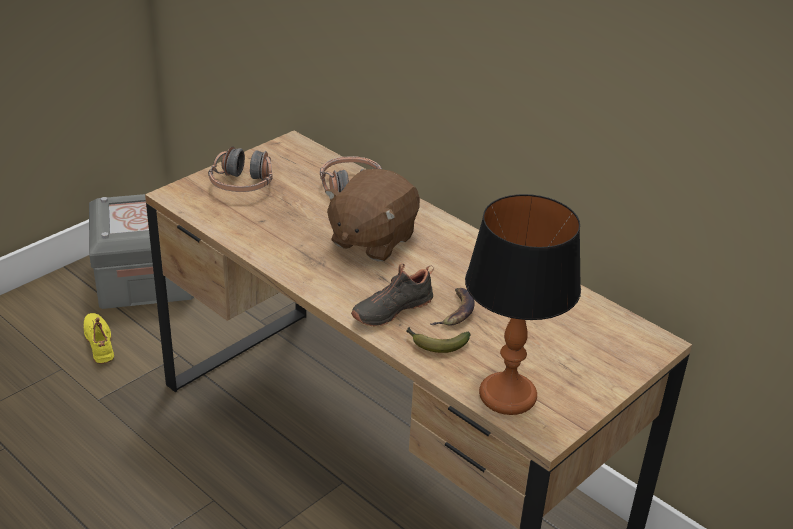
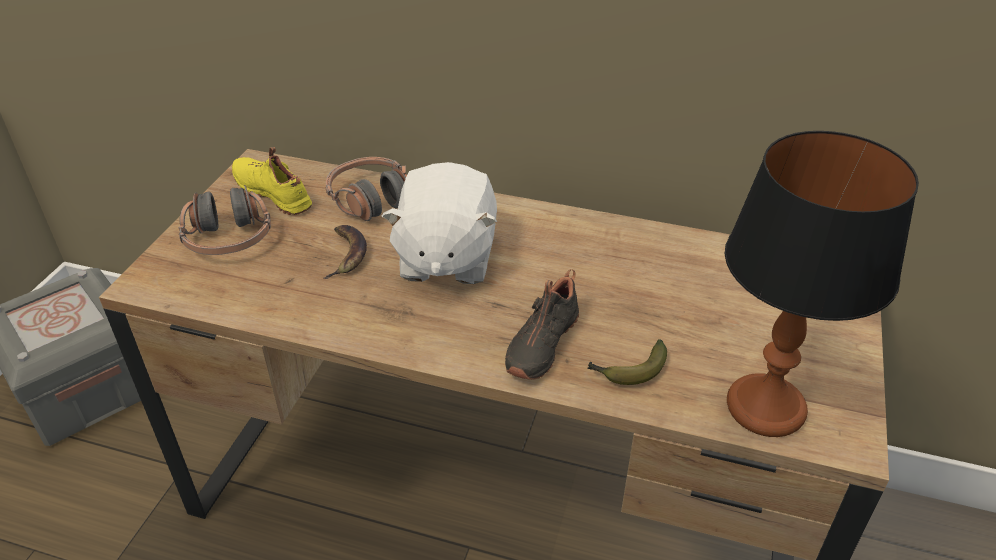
camera: 25 degrees left, 5 degrees up
yellow shoe [84,313,114,364] -> yellow shoe moved to [232,147,312,215]
brown plush toy [325,169,420,261] -> white plush toy [381,162,497,284]
banana [430,288,474,326] -> banana moved to [324,225,367,279]

